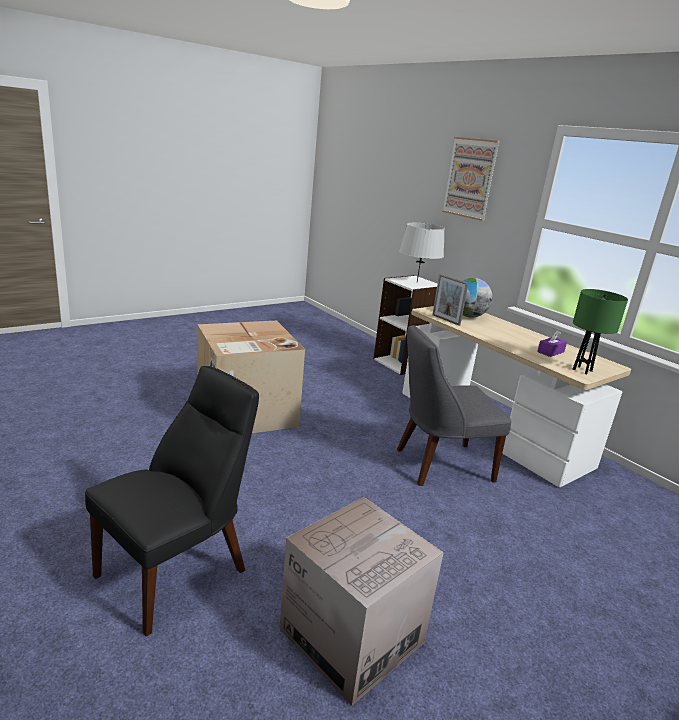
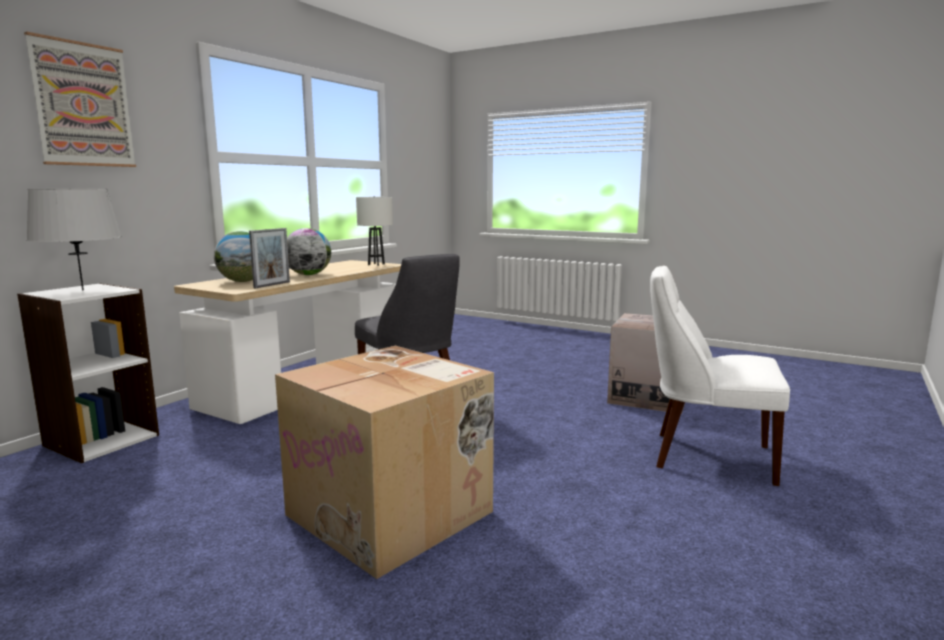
camera: 110 degrees left, 10 degrees down
black chair [85,366,259,637] -> white chair [650,265,790,486]
purple tissue box [537,330,567,357] -> none
green table lamp [572,289,628,375] -> white table lamp [356,197,393,266]
none -> globe [287,228,331,275]

